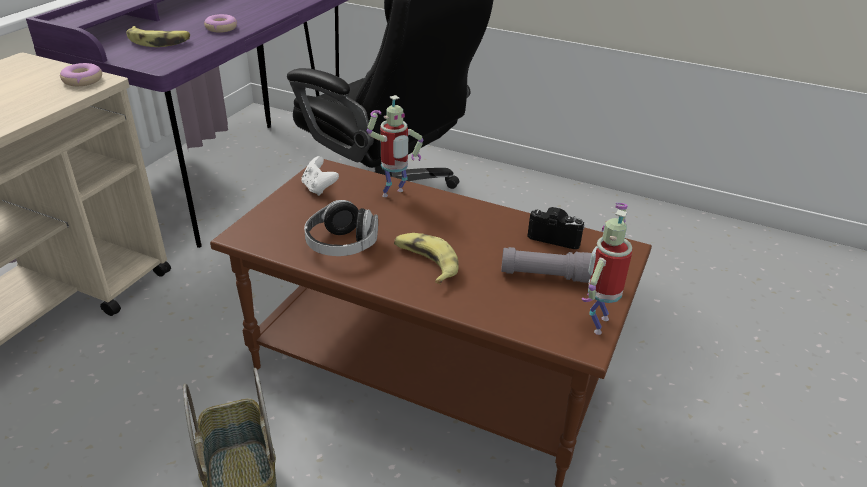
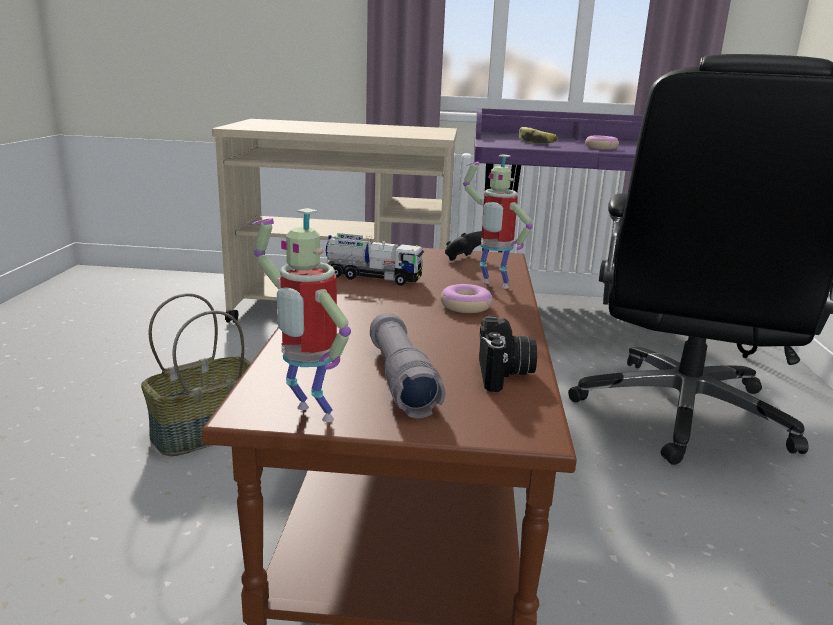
camera: 70 degrees right, 15 degrees down
donut [60,63,102,86] -> donut moved to [440,284,493,313]
white game controller [302,156,339,196] -> black game controller [445,231,482,261]
headphones [304,200,378,256] -> toy truck [326,233,425,286]
banana [394,233,459,284] -> none
toy robot [582,203,632,335] -> toy robot turned 150 degrees counterclockwise [252,208,351,422]

